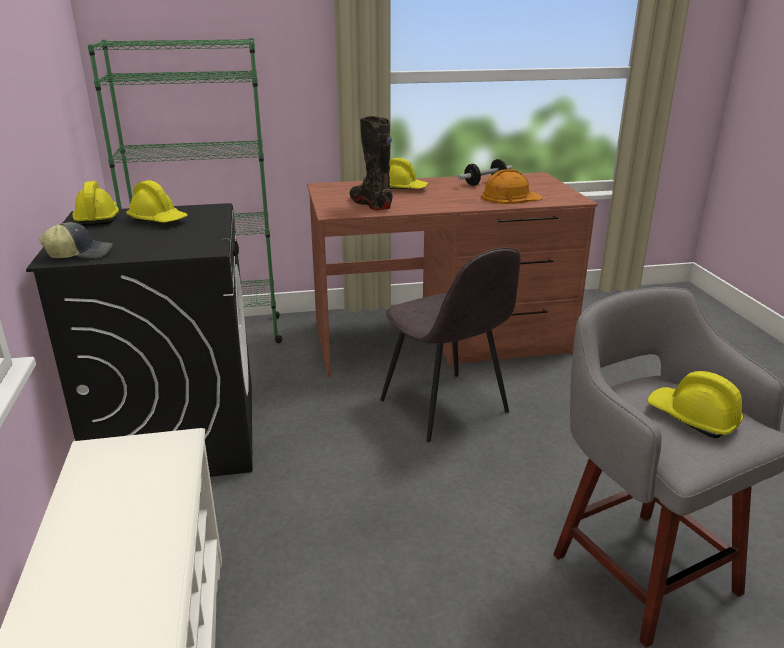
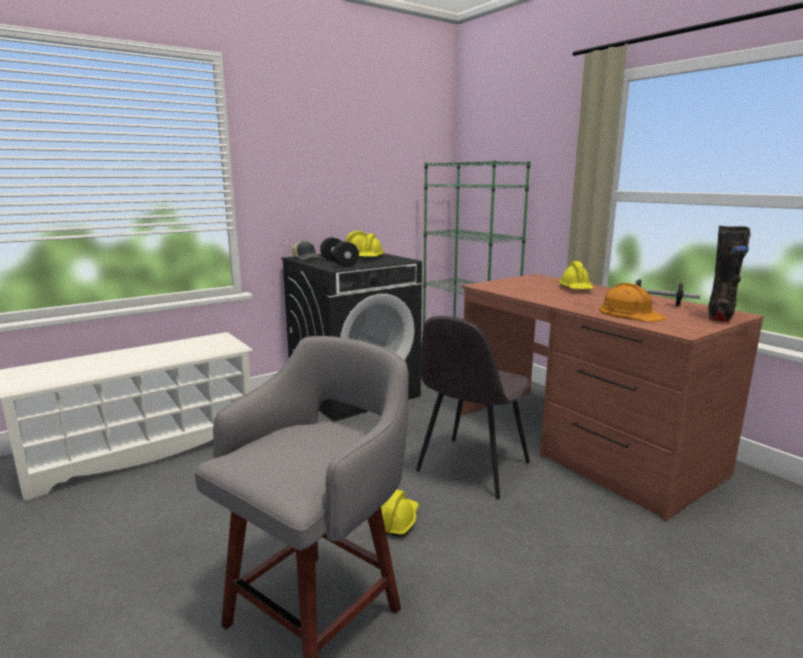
camera: 65 degrees right, 10 degrees down
black boot [349,116,393,210] -> black boot moved to [708,225,751,322]
yellow hard hat [647,371,743,438] -> yellow hard hat moved to [381,490,419,536]
none -> black dumbbell [320,237,359,267]

